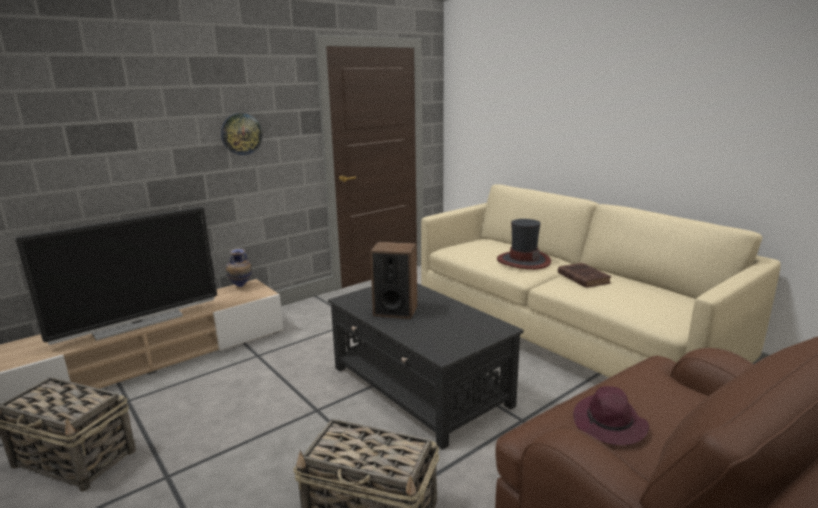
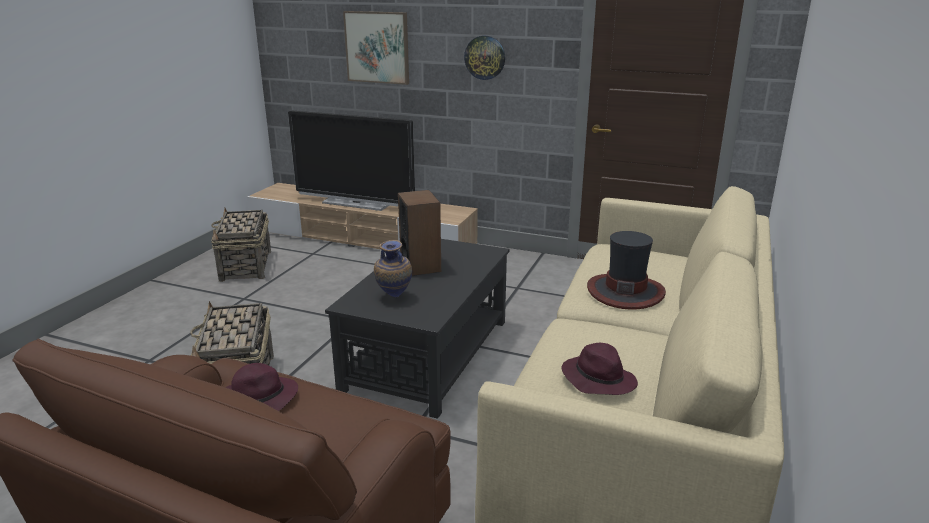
camera: 60 degrees right, 5 degrees up
vase [226,249,252,287] -> vase moved to [374,240,412,297]
brown book [558,263,611,288] -> none
none -> picture [343,11,409,85]
none -> purple hat [561,343,638,395]

